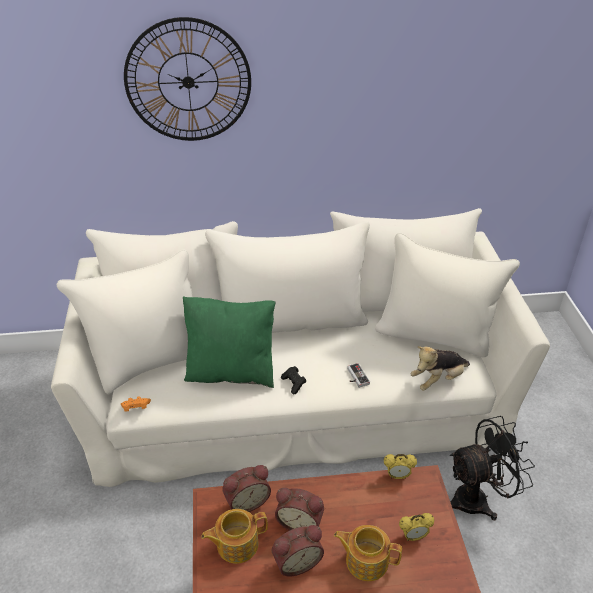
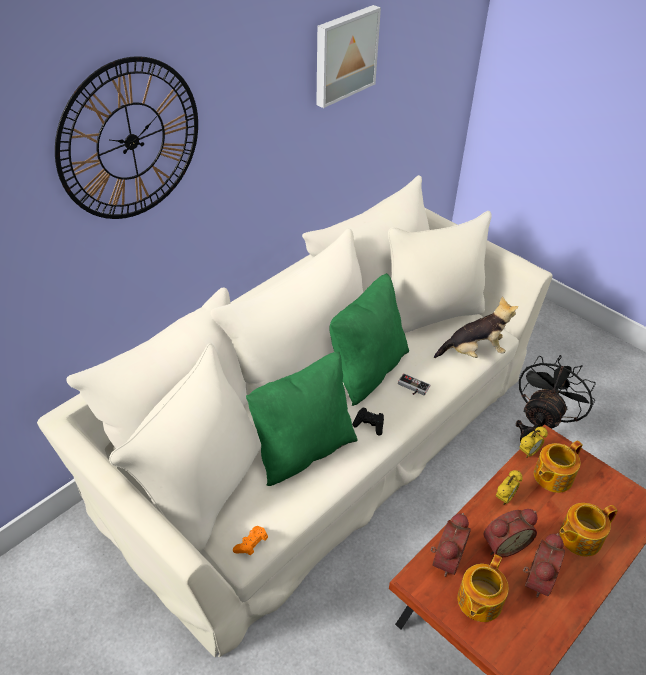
camera: 40 degrees left, 5 degrees up
alarm clock [399,513,434,541] -> alarm clock moved to [496,470,522,505]
plush toy [411,346,470,391] -> plush toy turned 120 degrees counterclockwise [434,296,518,358]
none -> picture [316,5,381,108]
none -> green pillow [329,273,409,406]
none -> teapot [534,440,583,493]

